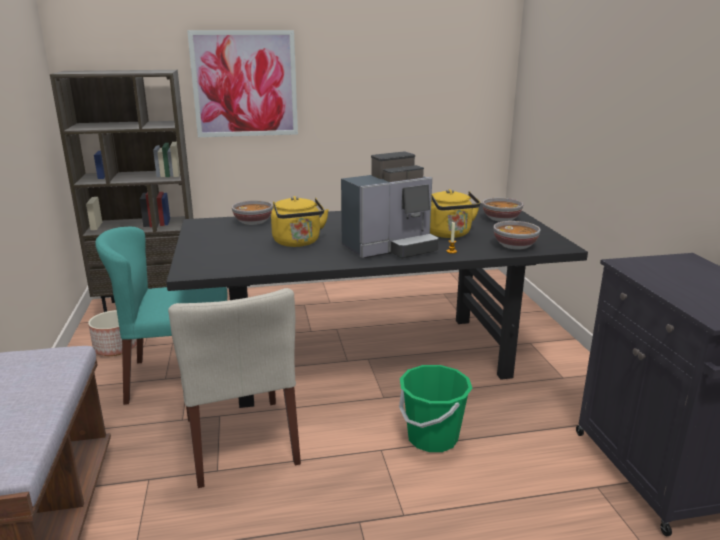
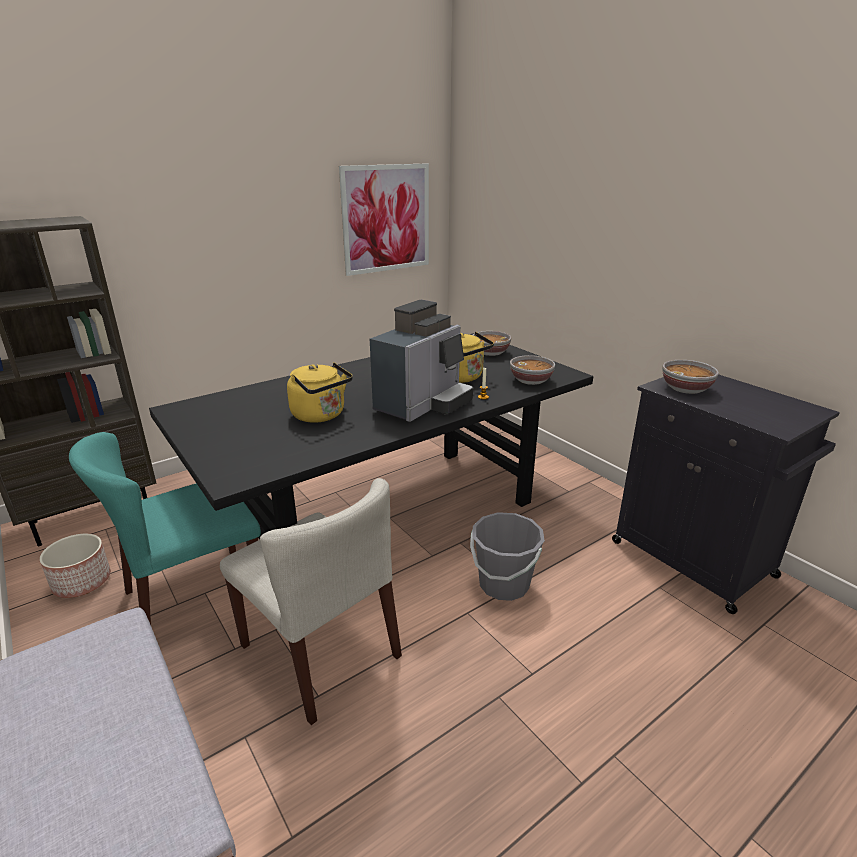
camera: 25 degrees left, 5 degrees up
picture [187,30,298,137] -> picture moved to [339,163,429,276]
bowl [232,200,273,225] -> bowl moved to [662,360,719,394]
green bucket [399,365,472,452] -> grey bucket [470,512,545,601]

